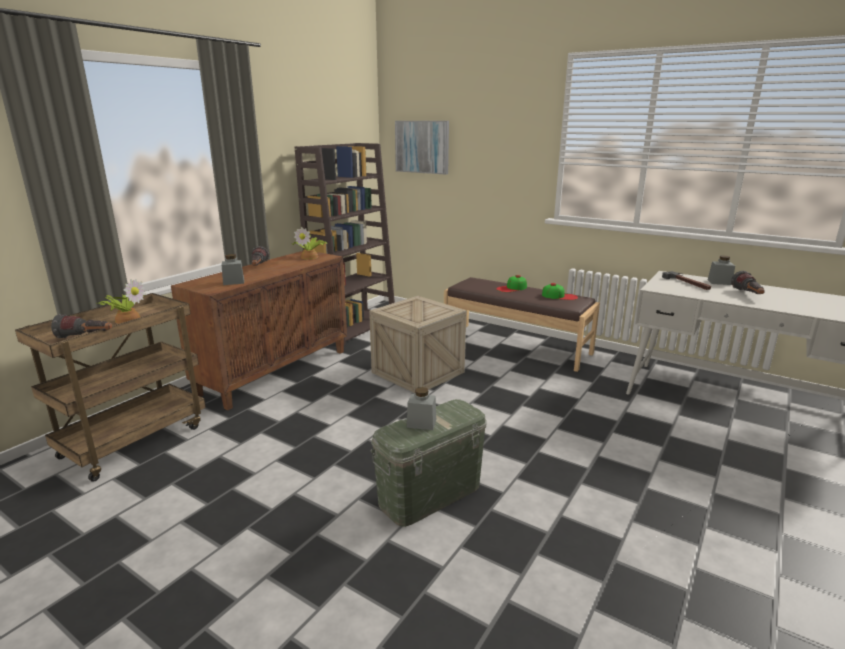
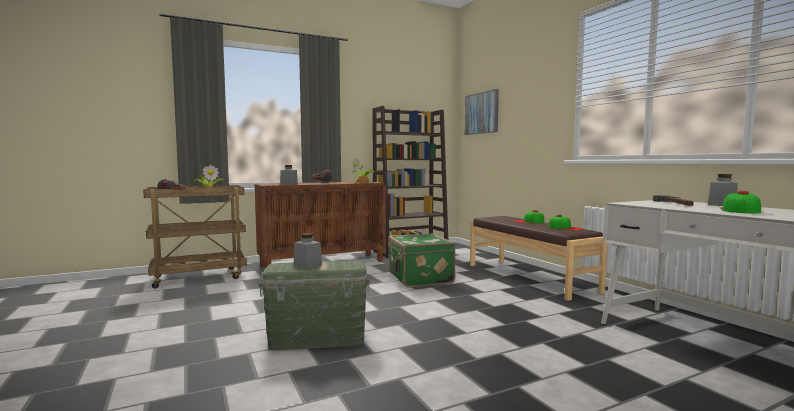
camera: 30 degrees right, 15 degrees down
crate [369,296,467,393] -> green suitcase [388,233,456,287]
flashlight [731,271,765,294] -> cap [721,191,761,213]

